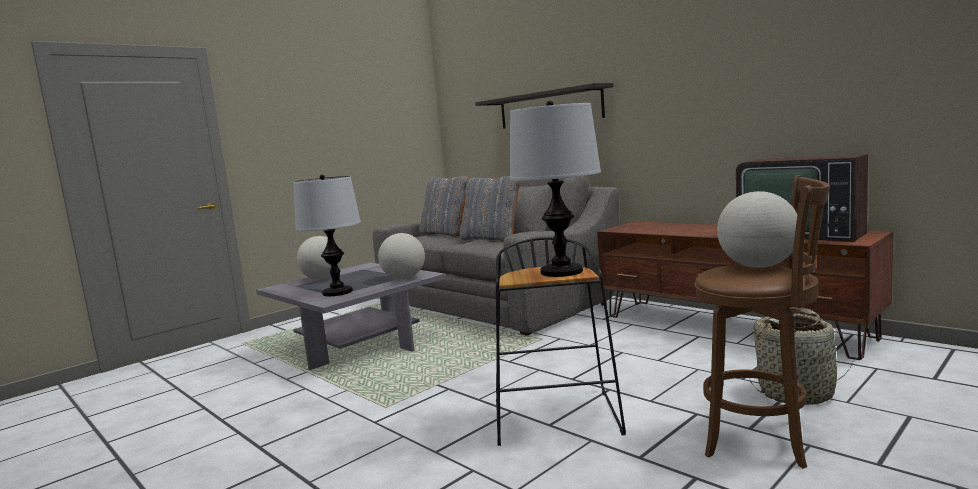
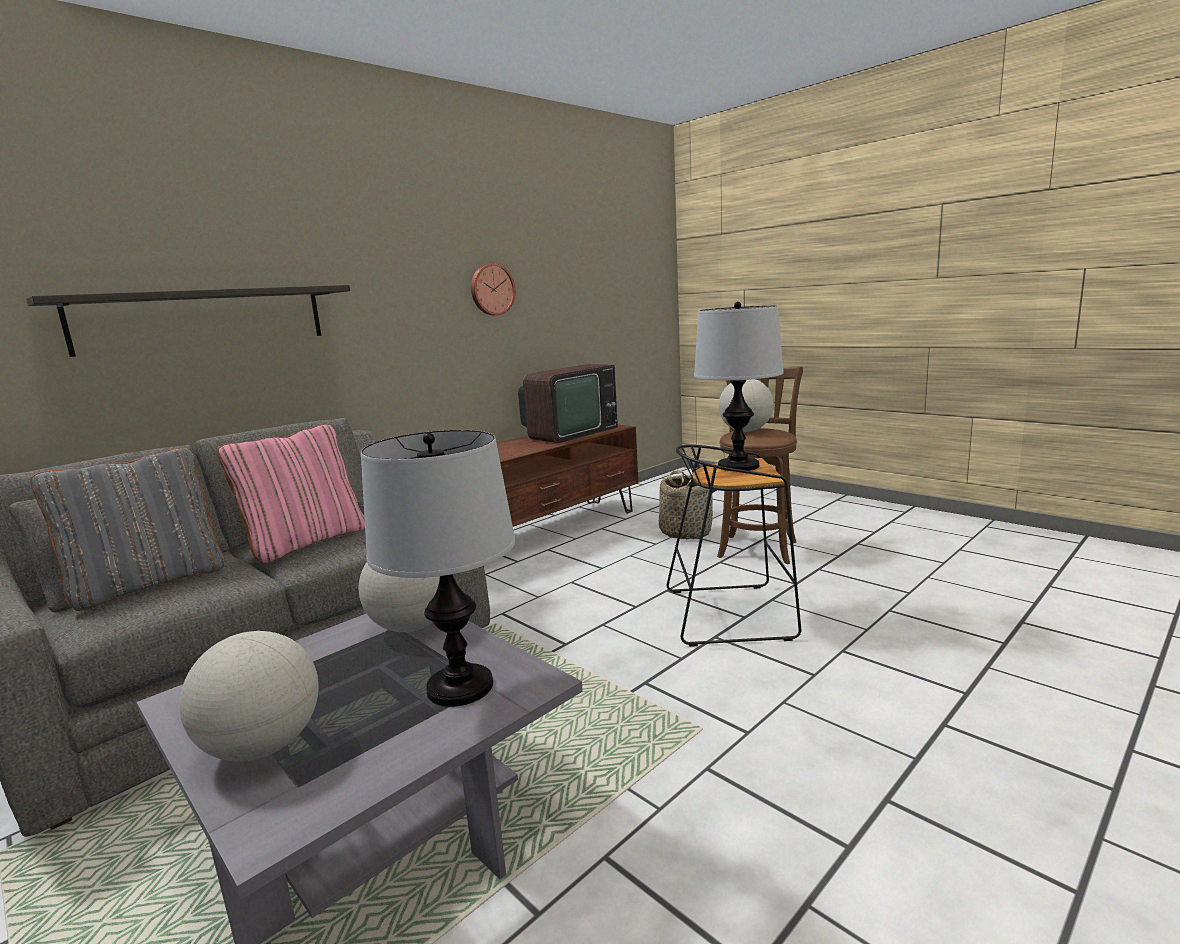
camera: 90 degrees left, 5 degrees up
grey pillow [460,176,521,241] -> pink pillow [217,424,365,564]
none -> wall clock [471,263,515,315]

